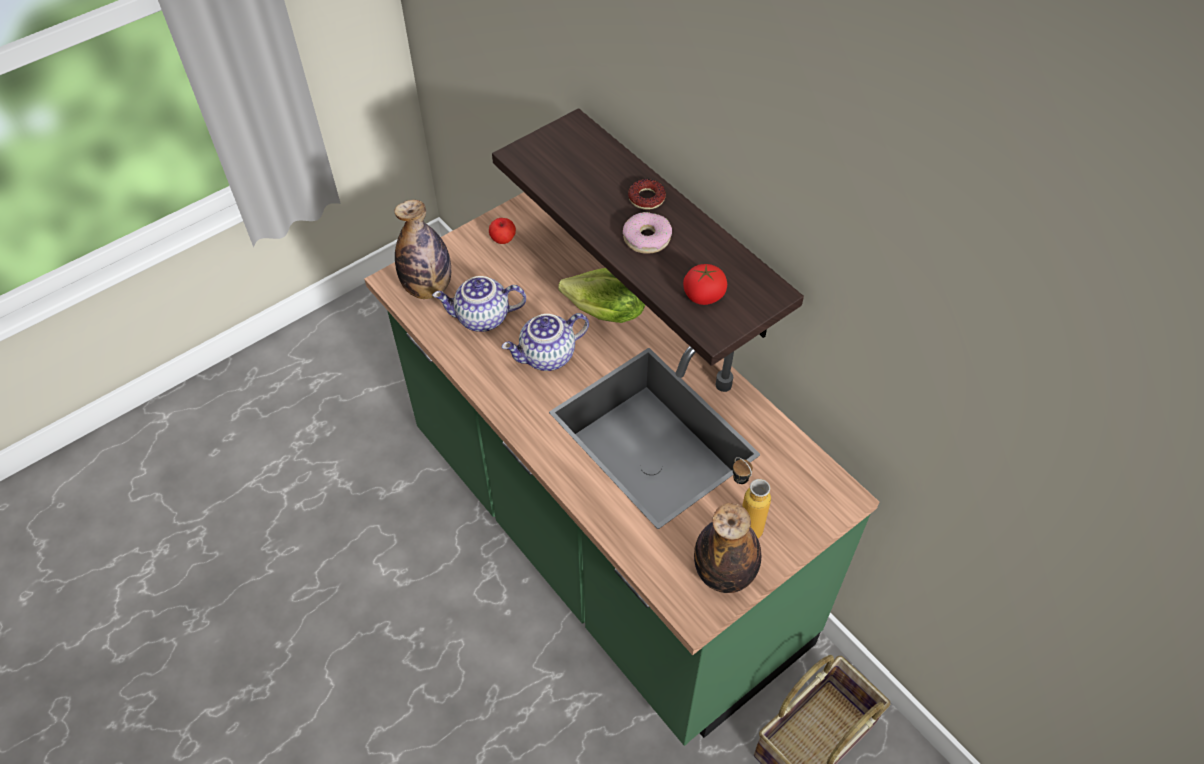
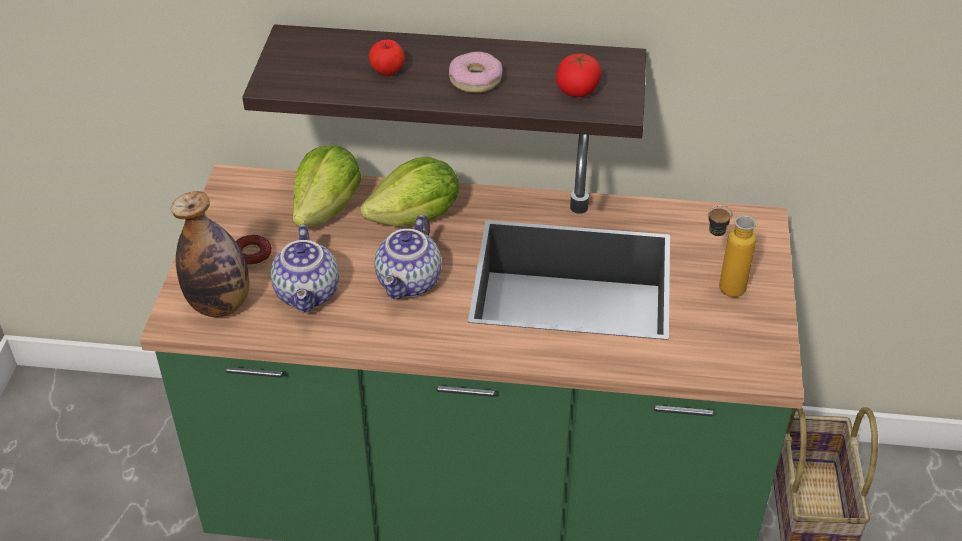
camera: 45 degrees left, 10 degrees down
teapot [432,276,526,332] -> teapot turned 45 degrees counterclockwise [271,224,339,313]
apple [489,218,516,244] -> apple moved to [369,39,405,76]
donut [628,179,666,210] -> donut moved to [236,235,272,267]
bottle [694,503,761,593] -> none
none -> lettuce [293,145,362,227]

